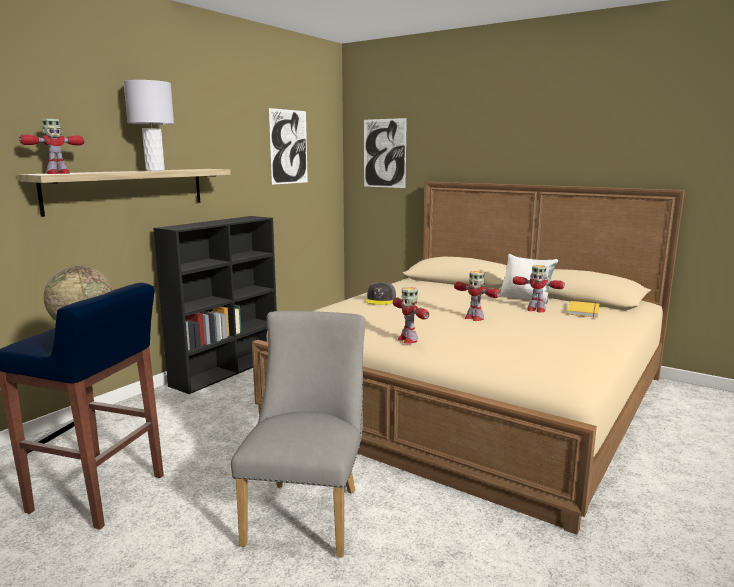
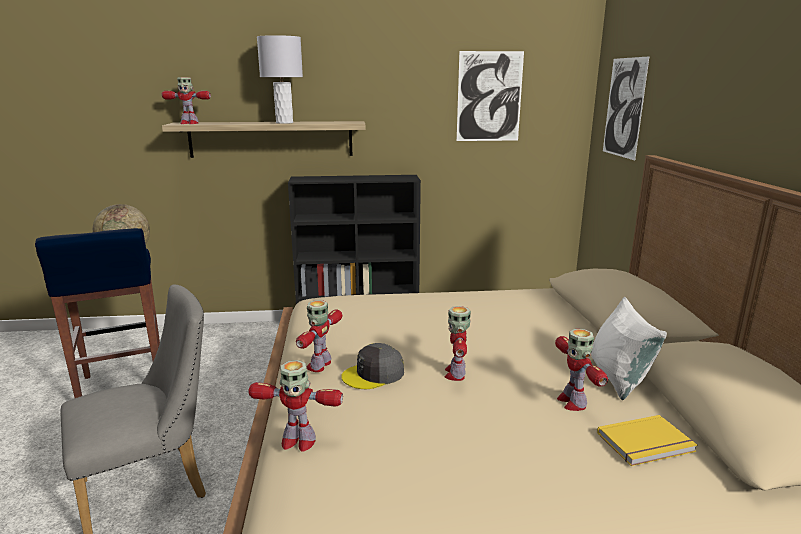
camera: 50 degrees right, 5 degrees up
grey cap [365,282,396,305] -> grey cap moved to [341,343,404,389]
none -> toy robot [249,360,343,452]

